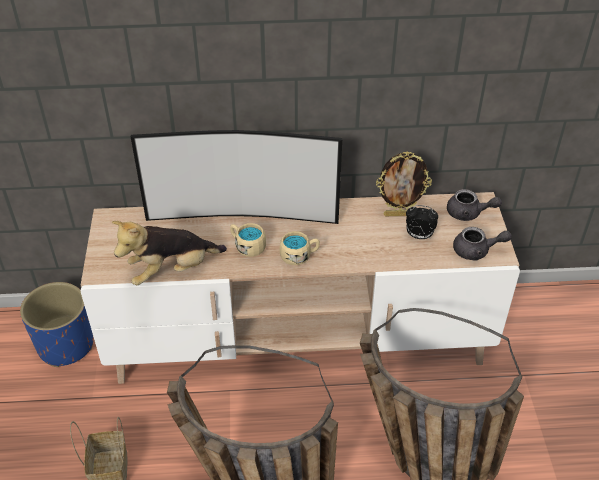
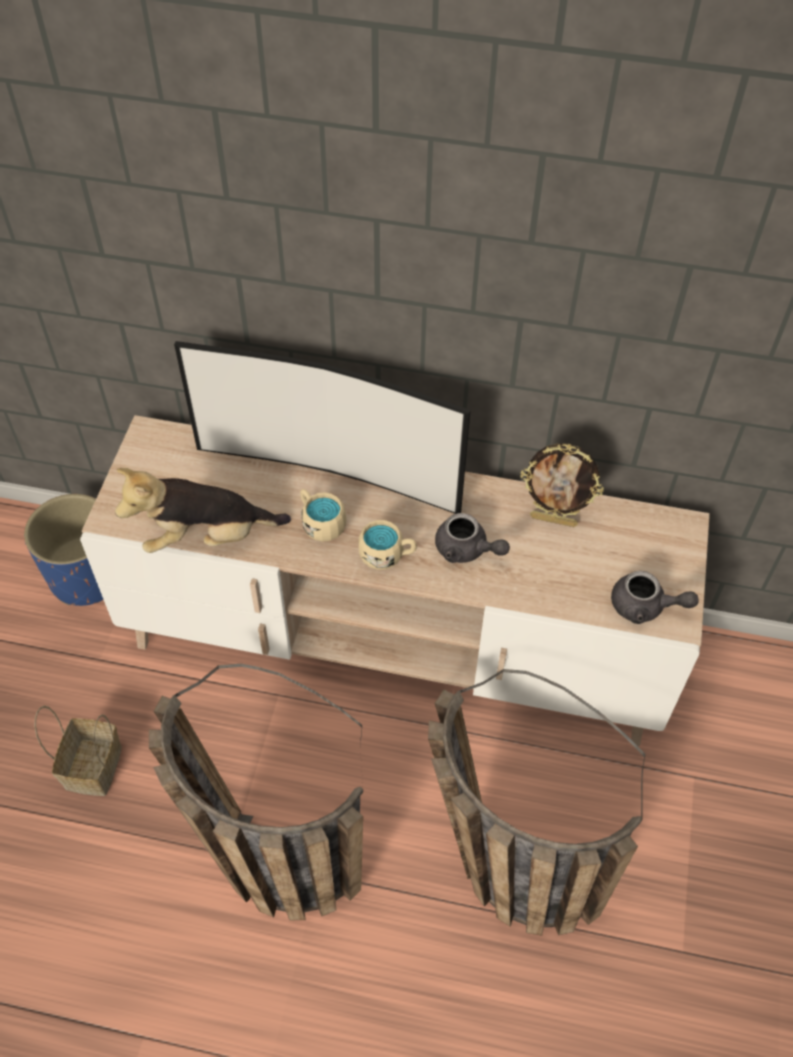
camera: 15 degrees right, 10 degrees up
alarm clock [406,205,438,239] -> none
grey teapot [447,189,502,221] -> grey teapot moved to [435,513,510,563]

